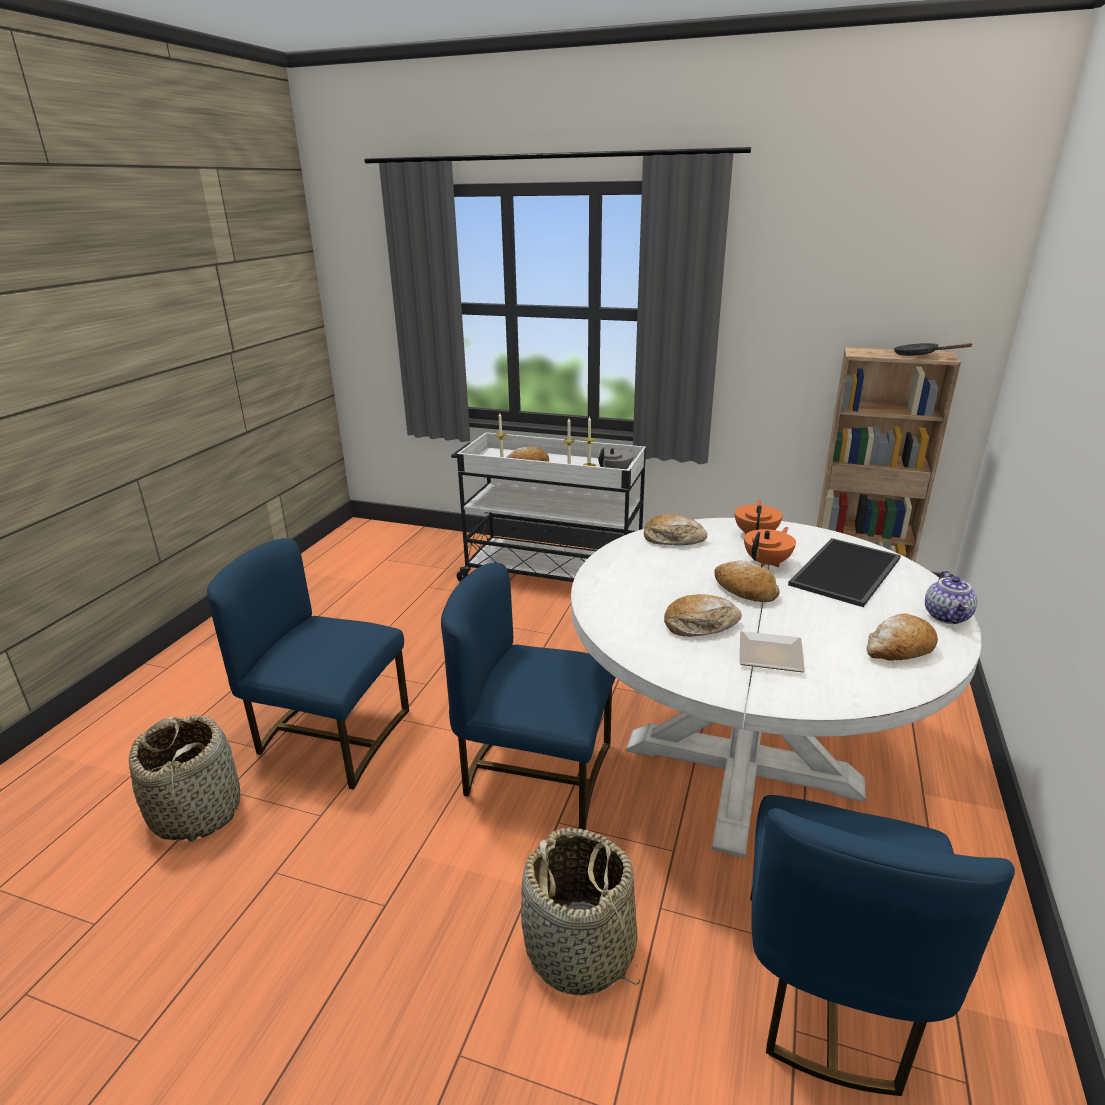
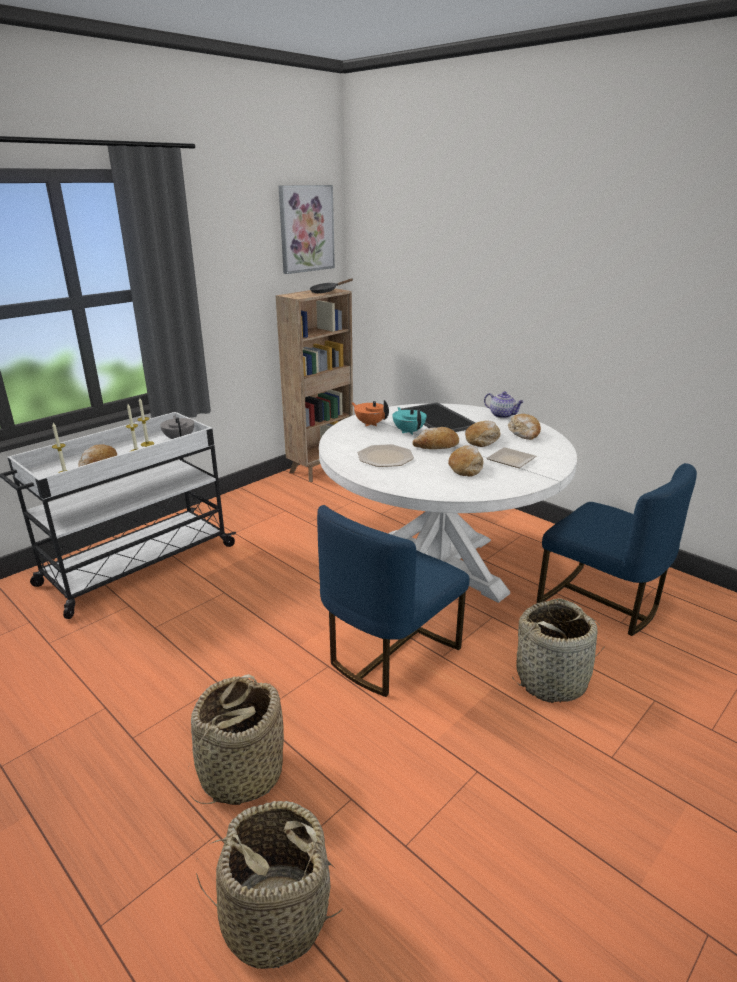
camera: 65 degrees left, 0 degrees up
blue chair [207,538,409,790] -> basket [188,674,284,805]
bread [644,514,707,545] -> bread moved to [465,421,500,447]
orange teapot [744,527,796,567] -> turquoise teapot [393,407,427,435]
none -> picture [279,185,335,274]
none -> plate [358,444,414,467]

